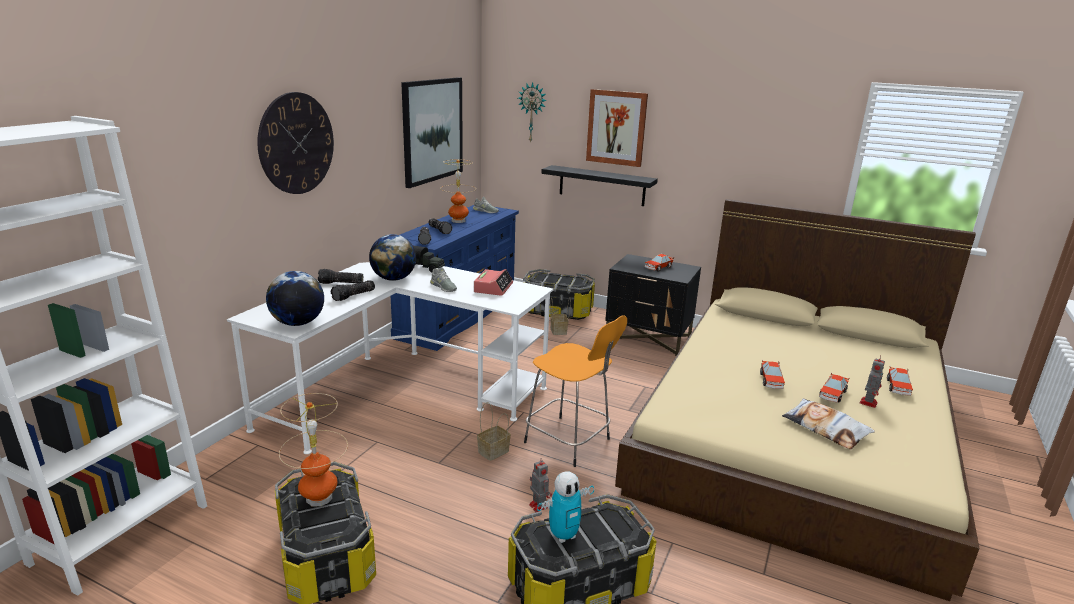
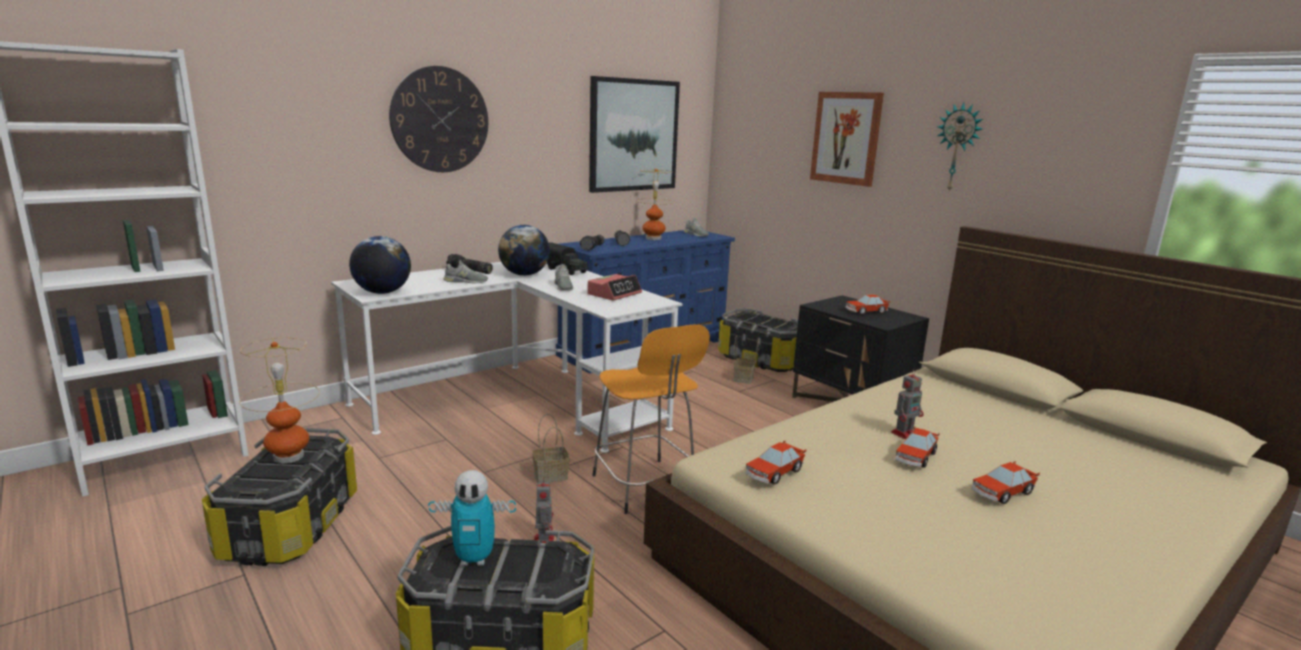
camera: 25 degrees right, 5 degrees down
flashlight [331,280,375,301] -> grey shoe [443,260,488,283]
wall clock [518,82,547,143] -> wall clock moved to [937,103,983,191]
black shelf [541,165,658,206] -> none
pillow [782,399,875,449] -> none
toy robot [860,356,885,408] -> toy robot moved to [891,369,924,439]
toy car [887,366,913,396] -> toy car moved to [745,440,807,485]

